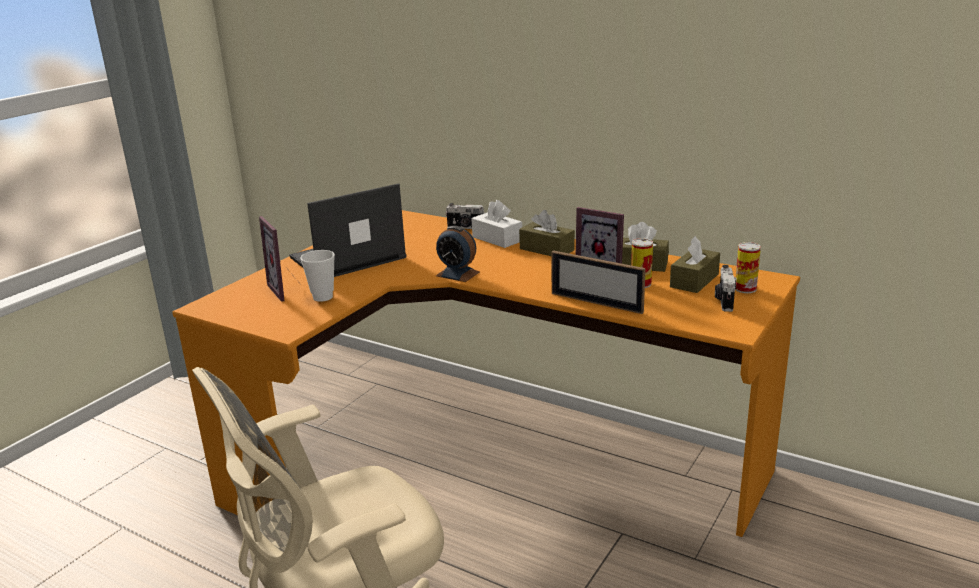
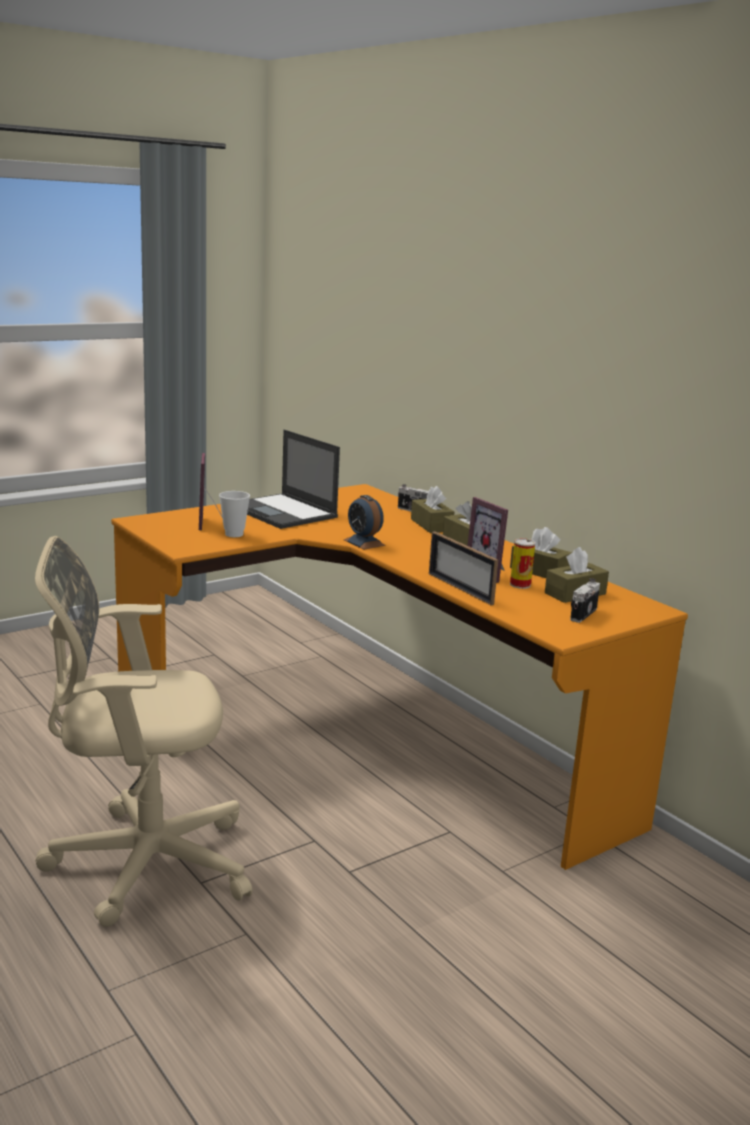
camera: 20 degrees right, 5 degrees down
laptop [289,183,406,277] -> laptop turned 120 degrees counterclockwise [247,430,340,529]
white tissue box [471,200,522,248] -> brown tissue box [411,486,454,533]
can [735,242,761,293] -> none

